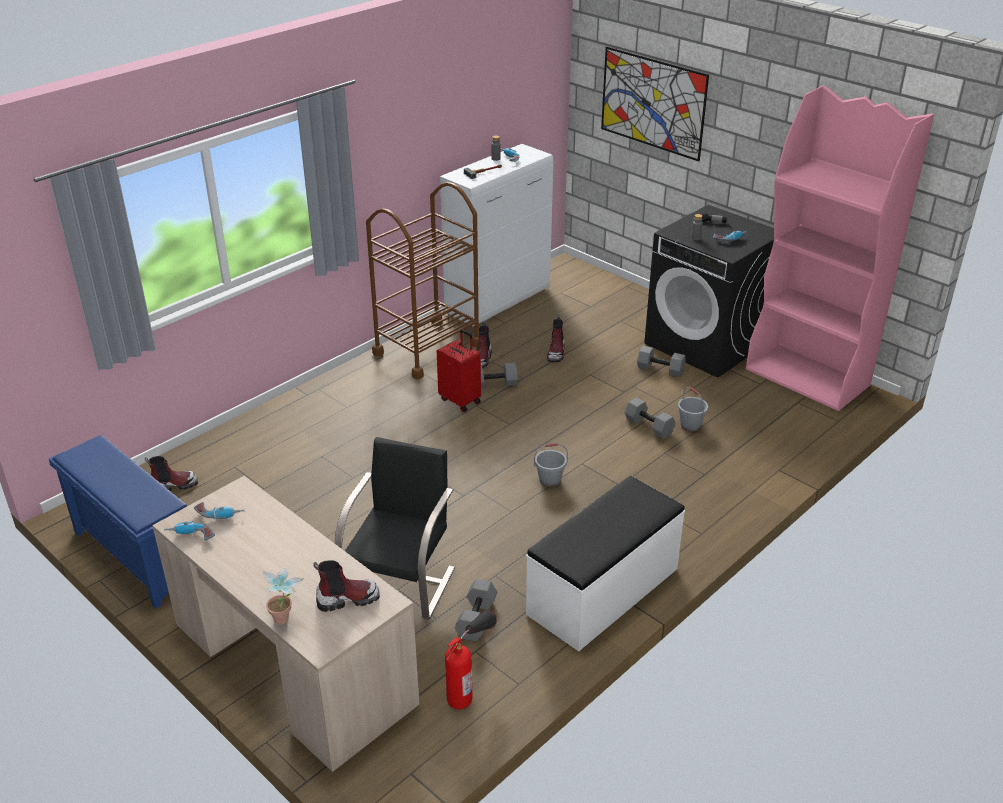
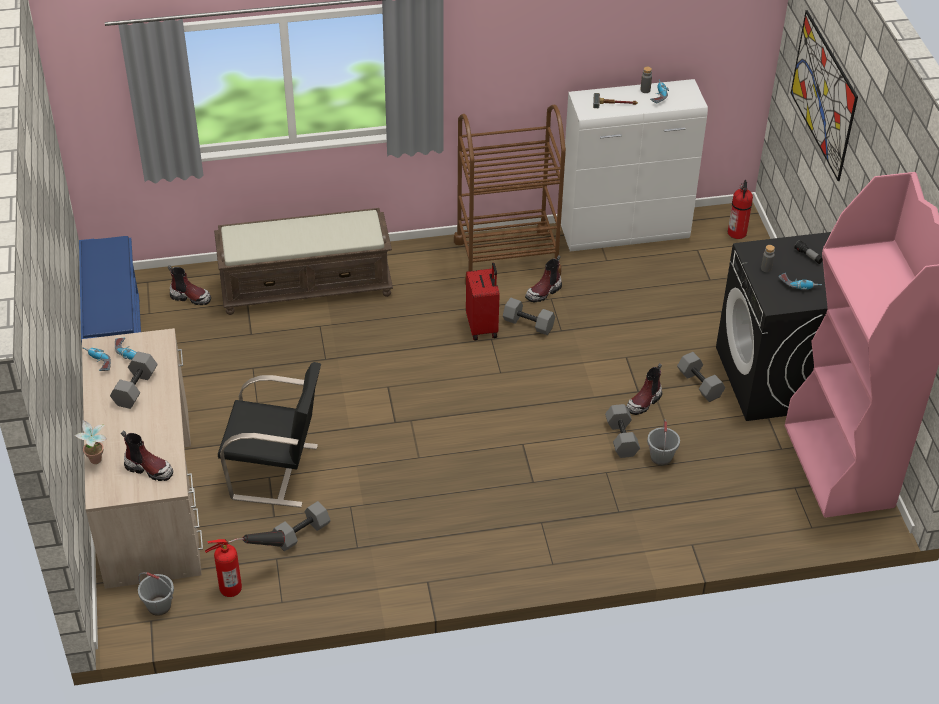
camera: 35 degrees right, 10 degrees up
black chair [335,437,455,620] -> black chair turned 45 degrees clockwise [218,362,321,508]
white bench [526,476,685,651] -> none
grey bucket [534,443,568,487] -> grey bucket moved to [138,572,174,616]
boot [547,315,565,362] -> boot moved to [626,363,662,415]
none -> grey dumbbell [110,351,158,409]
none -> brown bench [214,208,393,315]
none -> fire extinguisher [728,180,753,239]

